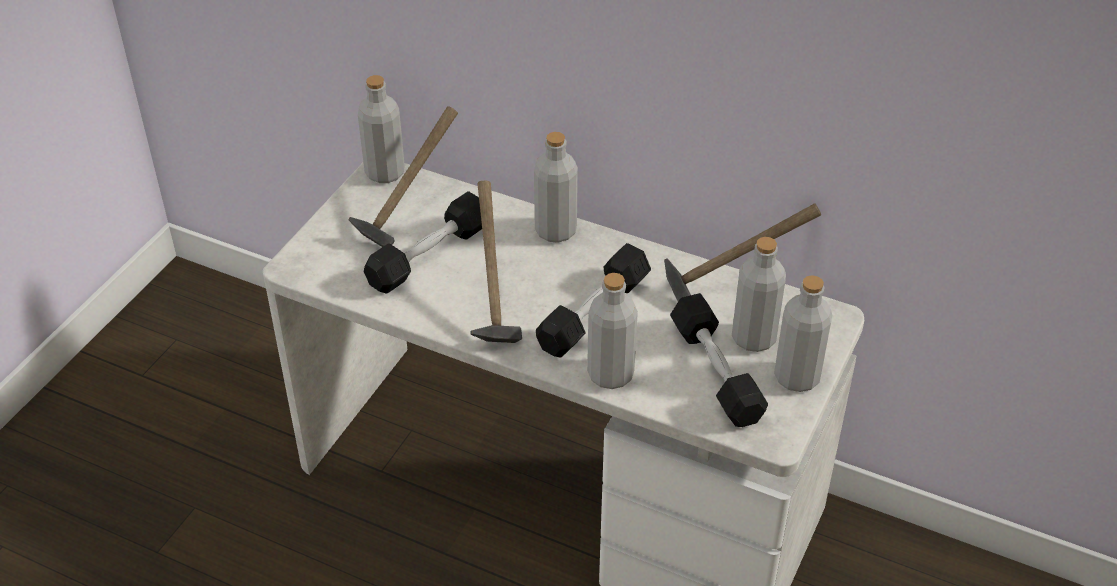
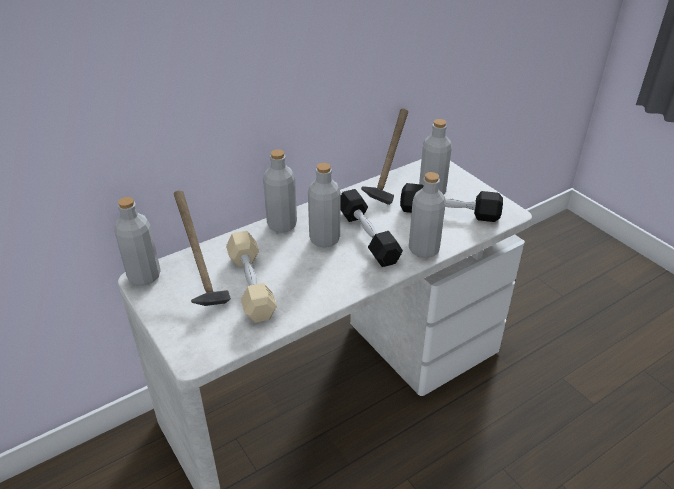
camera: 60 degrees left, 5 degrees down
black dumbbell [364,191,482,293] -> beige dumbbell [226,231,277,322]
hammer [470,181,522,343] -> none
grey bottle [774,275,832,392] -> grey bottle moved to [308,163,340,248]

